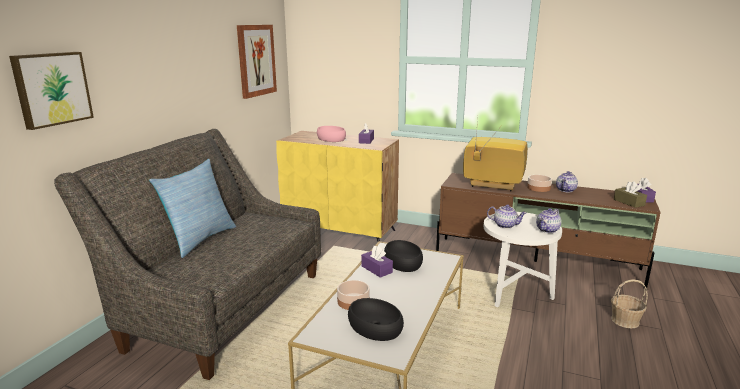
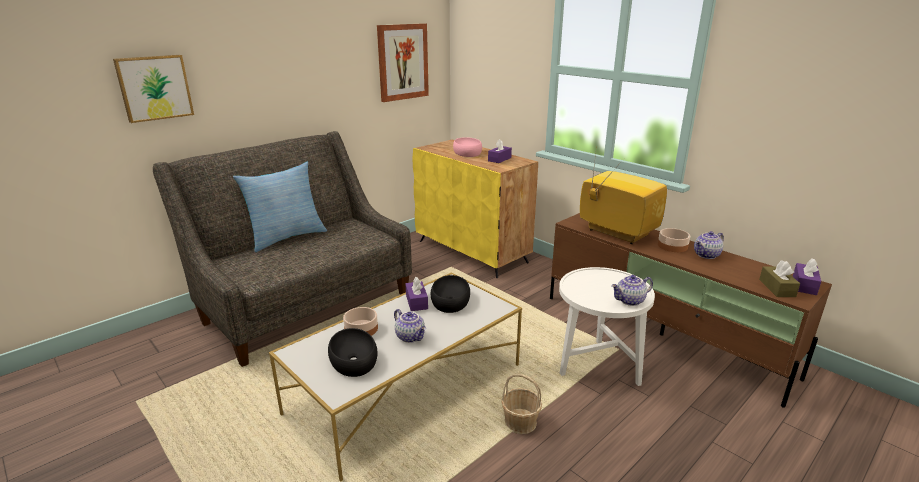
camera: 25 degrees right, 5 degrees up
teapot [487,204,526,229] -> teapot moved to [394,309,426,343]
basket [611,279,648,328] -> basket moved to [501,374,542,434]

